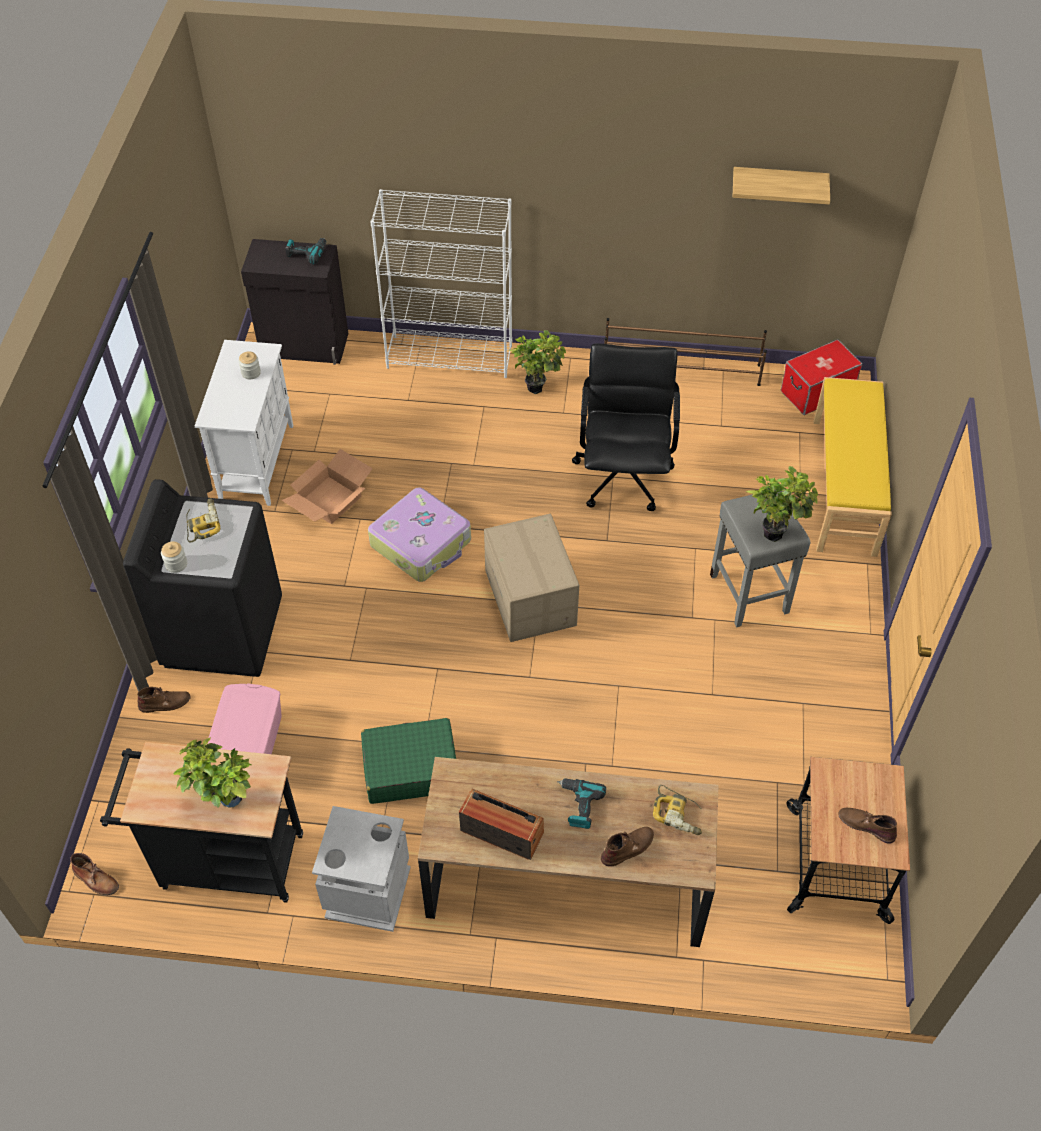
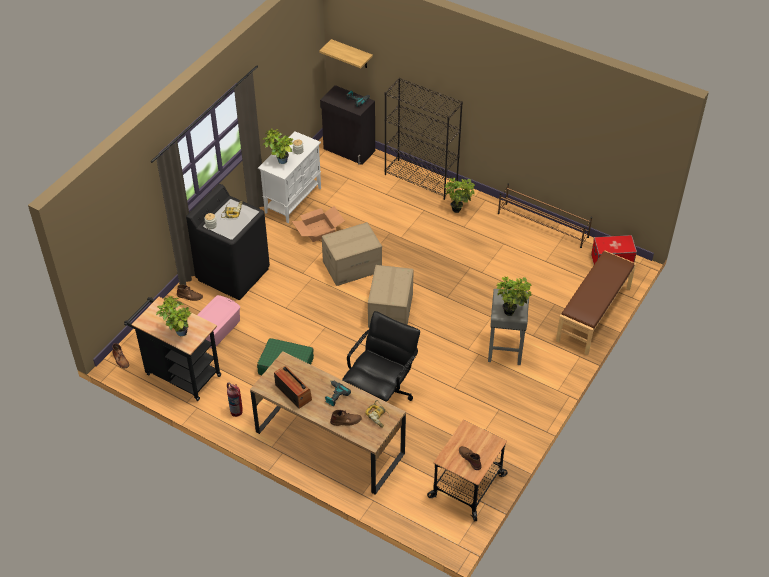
camera: 25 degrees right, 5 degrees down
grey trash can [312,806,411,932] -> fire extinguisher [227,382,243,417]
suitcase [368,487,471,582] -> cardboard box [322,222,382,286]
white bookcase [370,189,512,378] -> black bookcase [385,78,463,200]
black office chair [572,343,680,511] -> black office chair moved to [342,311,420,401]
shelf [733,167,830,204] -> shelf moved to [319,39,373,68]
yellow bench [814,377,892,557] -> brown bench [556,250,636,355]
none -> potted plant [262,128,294,164]

